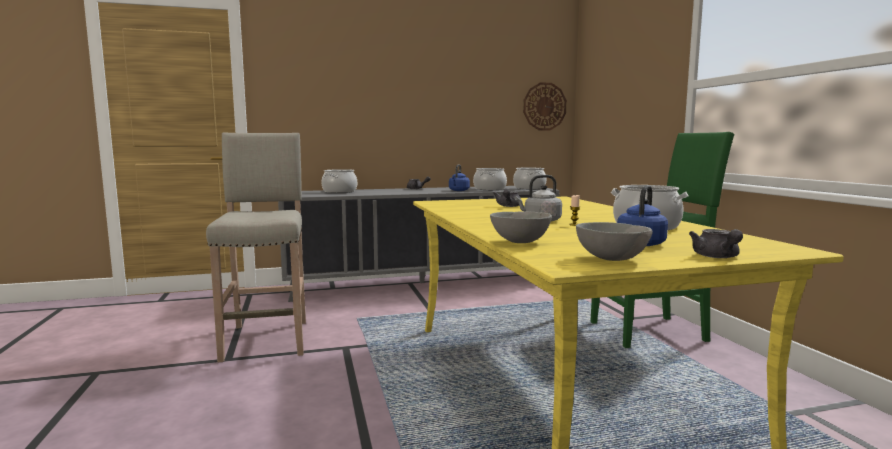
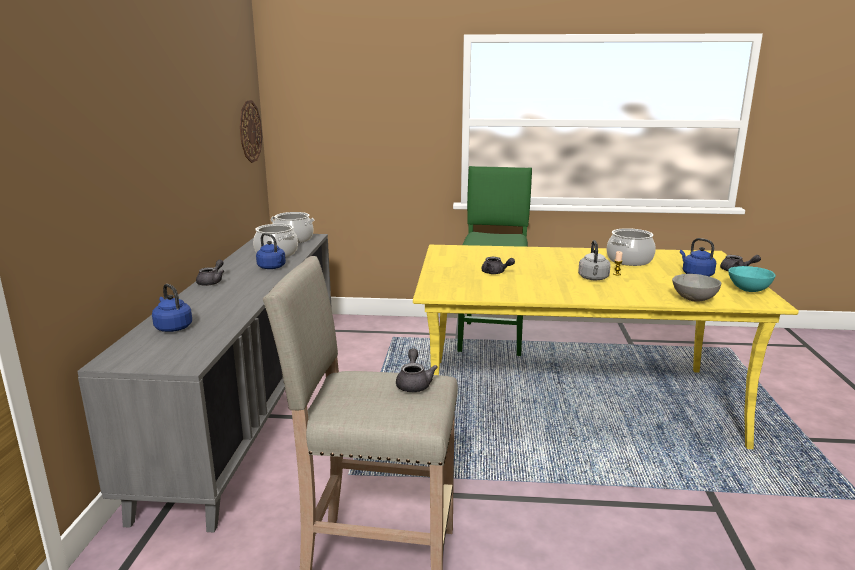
camera: 70 degrees left, 10 degrees up
cooking pot [321,169,357,193] -> blue kettle [152,284,192,332]
grey bowl [576,222,653,261] -> turquoise bowl [728,266,776,292]
none -> grey teapot [396,349,438,392]

